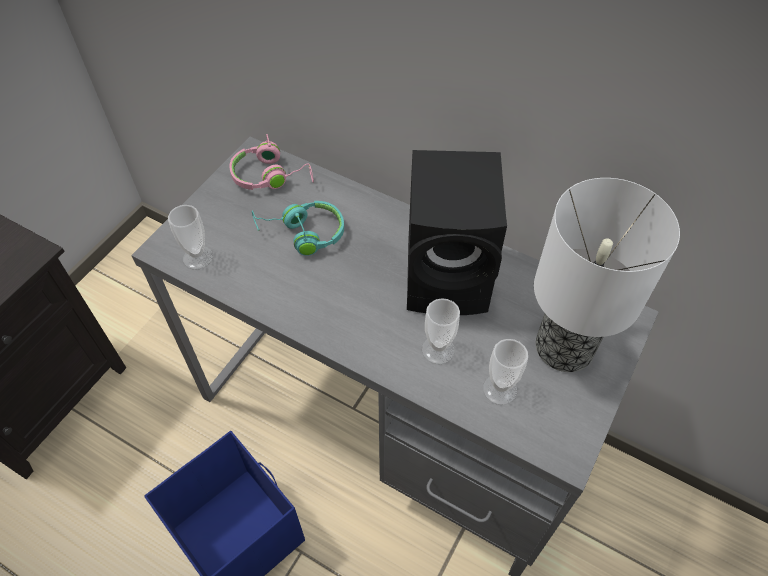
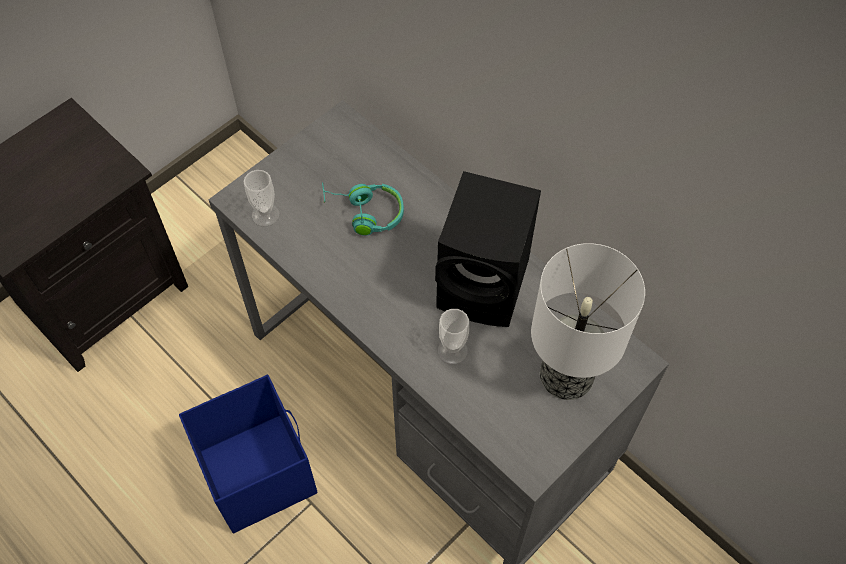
camera: 15 degrees right, 5 degrees up
pink headphones [229,134,314,190] -> none
cup [483,339,528,405] -> none

